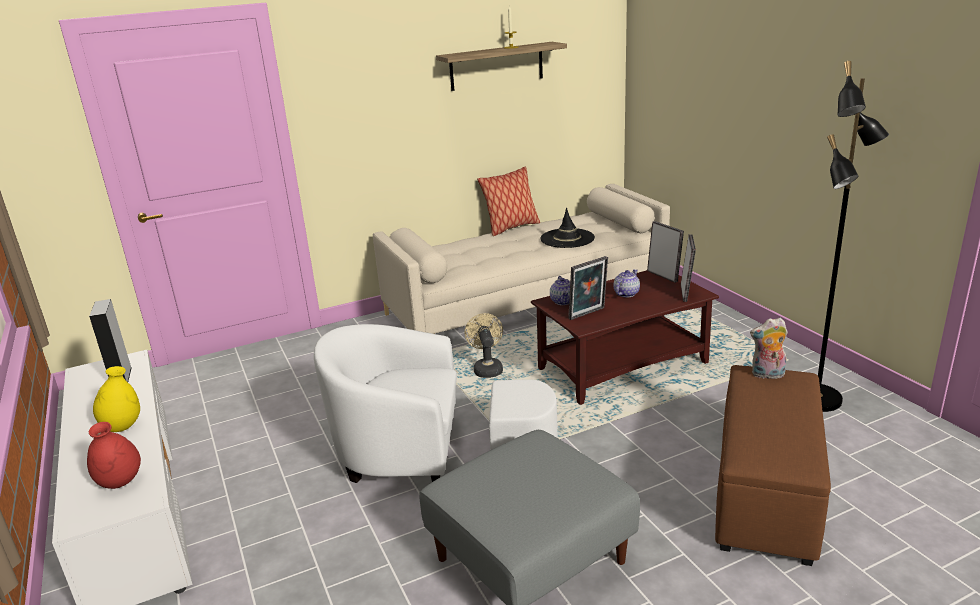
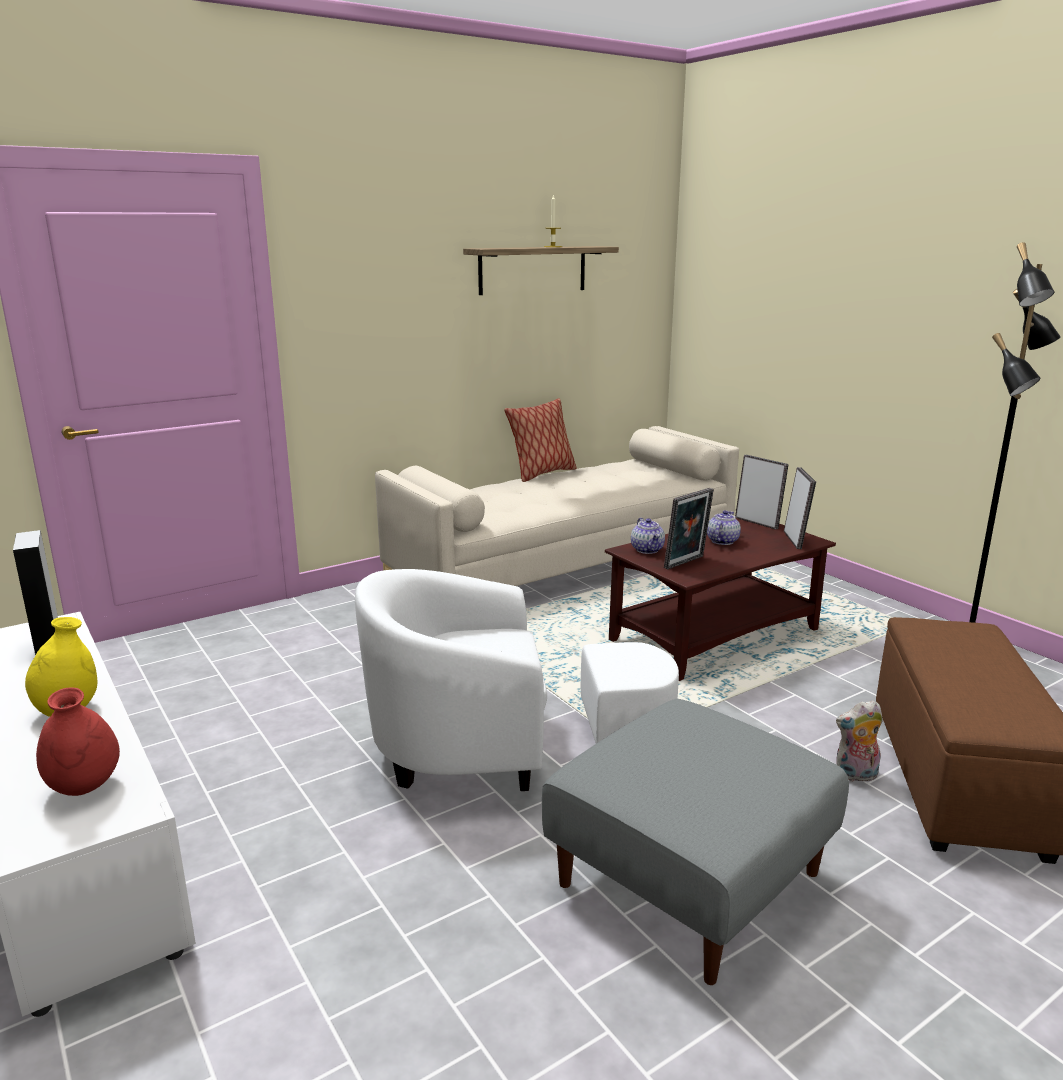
camera: 10 degrees left, 5 degrees down
beige fan [465,313,503,378] -> none
black hat [540,208,595,248] -> none
plush toy [750,318,788,379] -> plush toy moved to [836,700,883,784]

